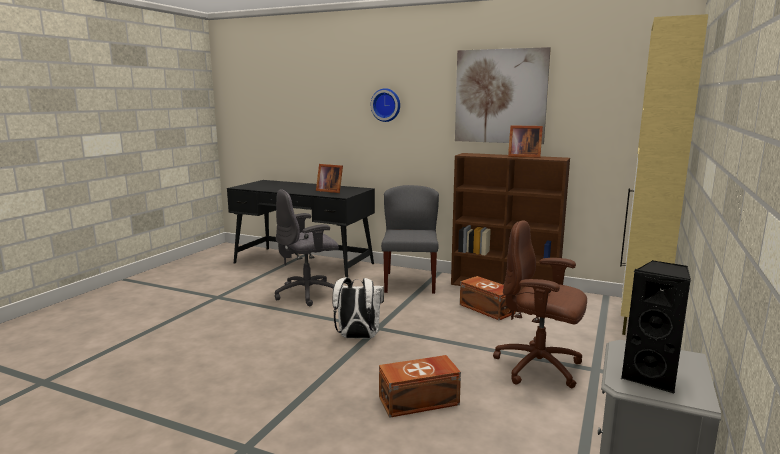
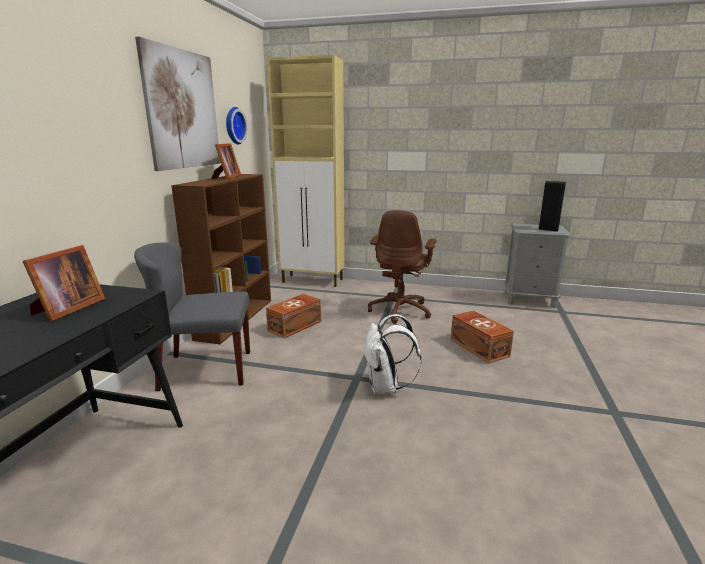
camera: 100 degrees left, 5 degrees up
grey office chair [275,189,339,306] -> none
wall clock [371,88,400,122] -> wall clock moved to [226,107,247,145]

